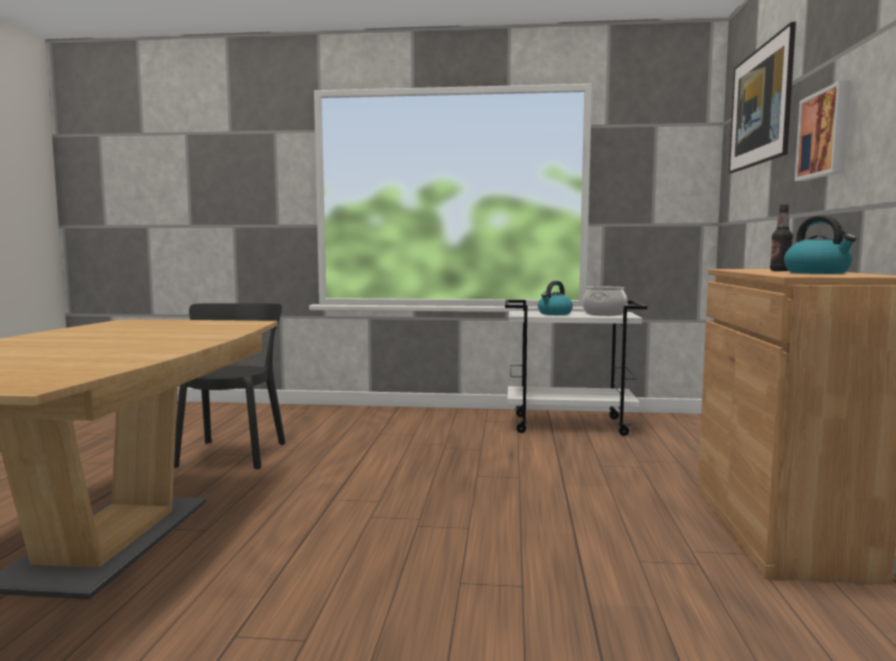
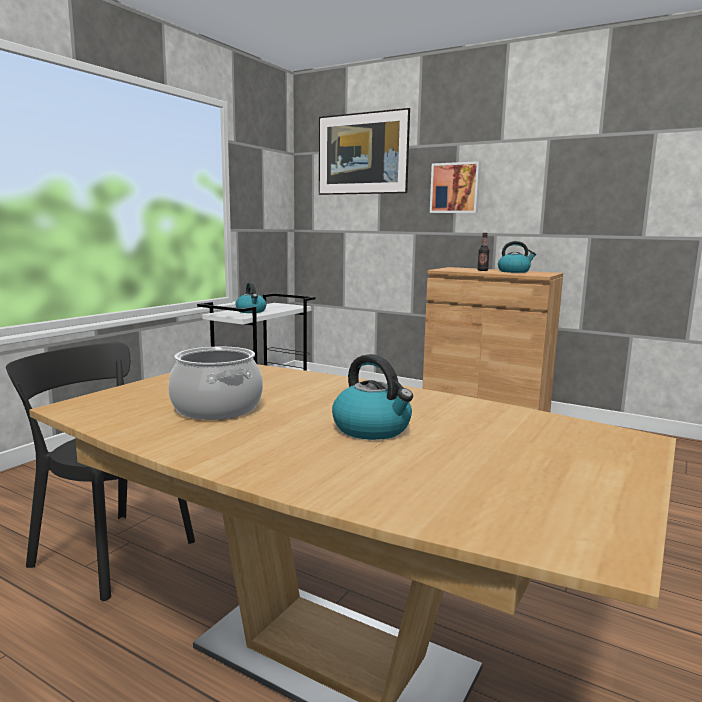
camera: 65 degrees left, 5 degrees up
cooking pot [583,286,628,316] -> cooking pot moved to [168,347,263,420]
none -> kettle [332,354,413,440]

